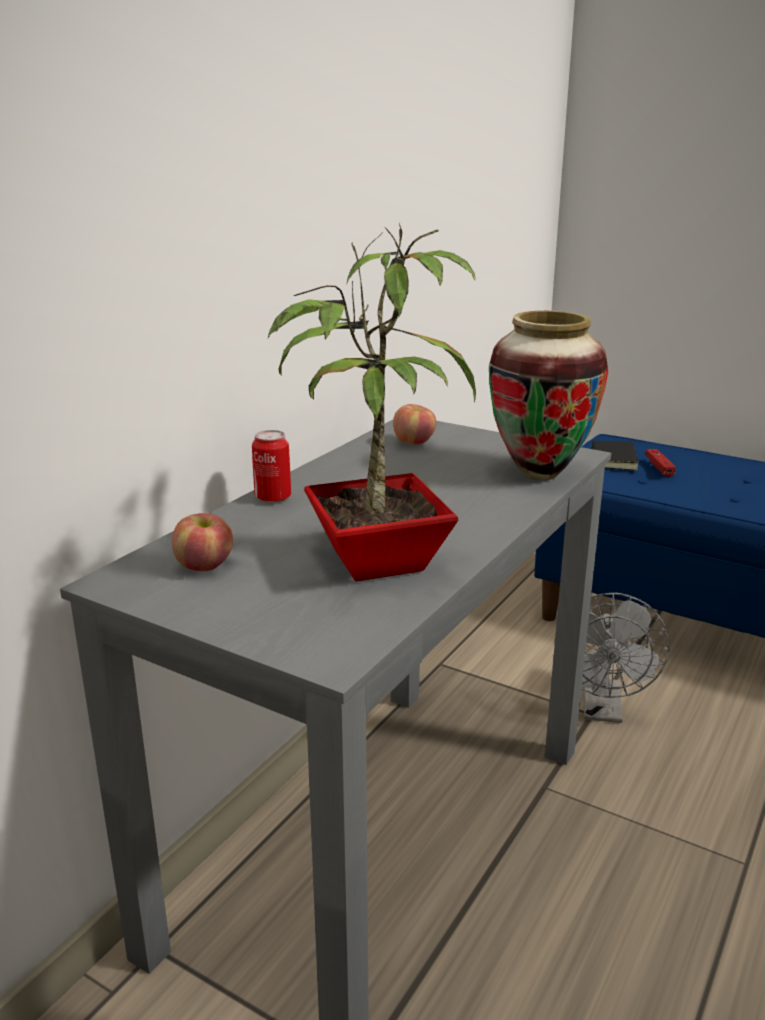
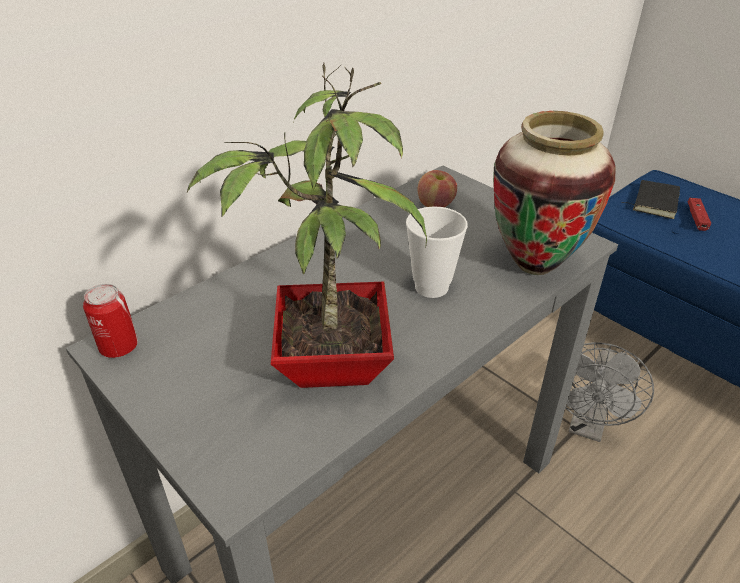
camera: 15 degrees right, 15 degrees up
apple [172,513,233,571] -> none
can [252,430,291,503] -> can moved to [83,284,138,358]
none -> cup [406,206,468,298]

